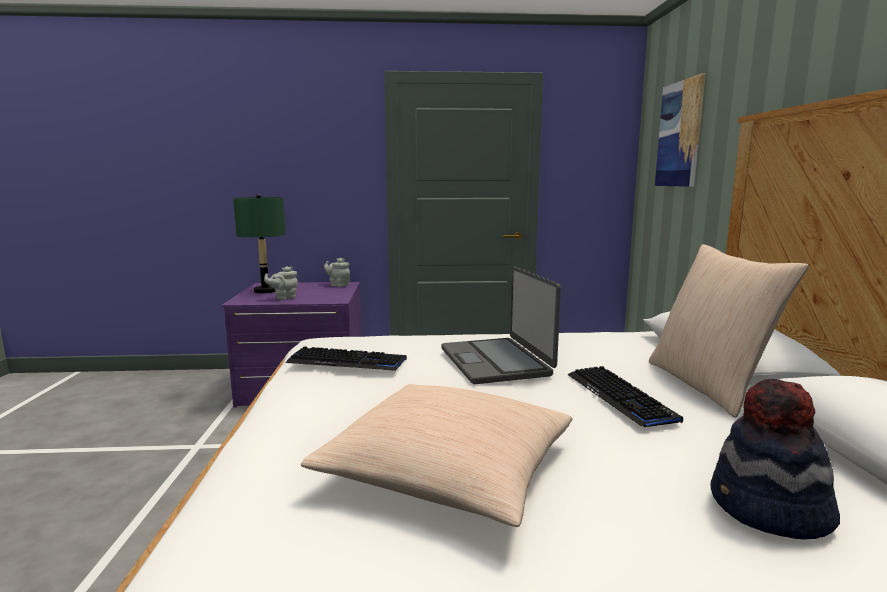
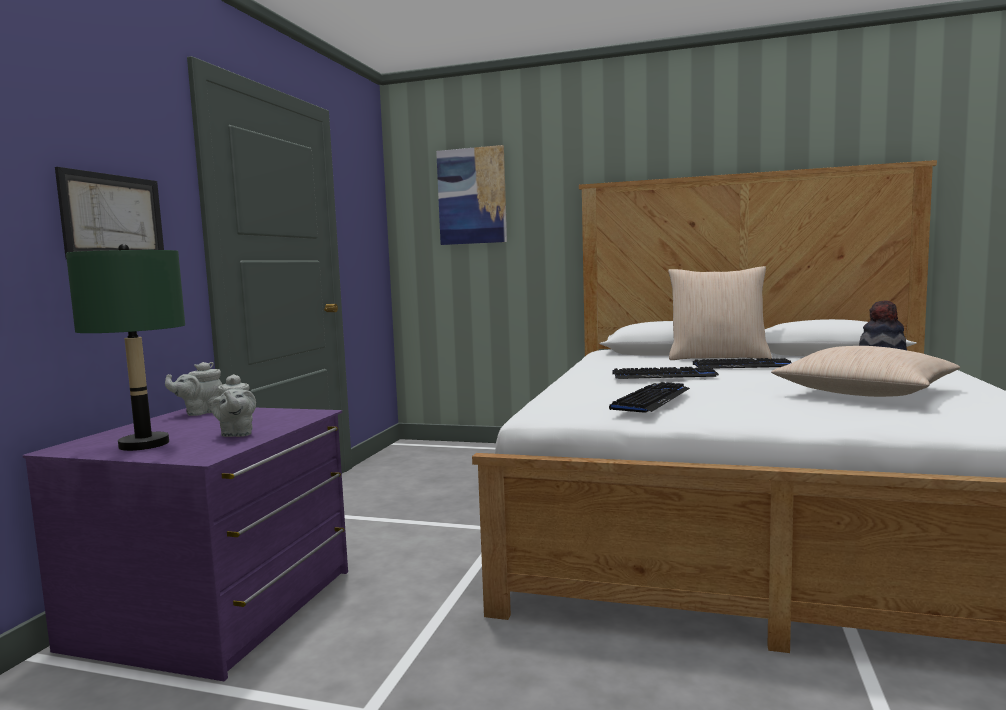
camera: 70 degrees left, 5 degrees down
laptop [441,266,561,384] -> keyboard [612,367,719,379]
none -> picture [55,167,164,259]

